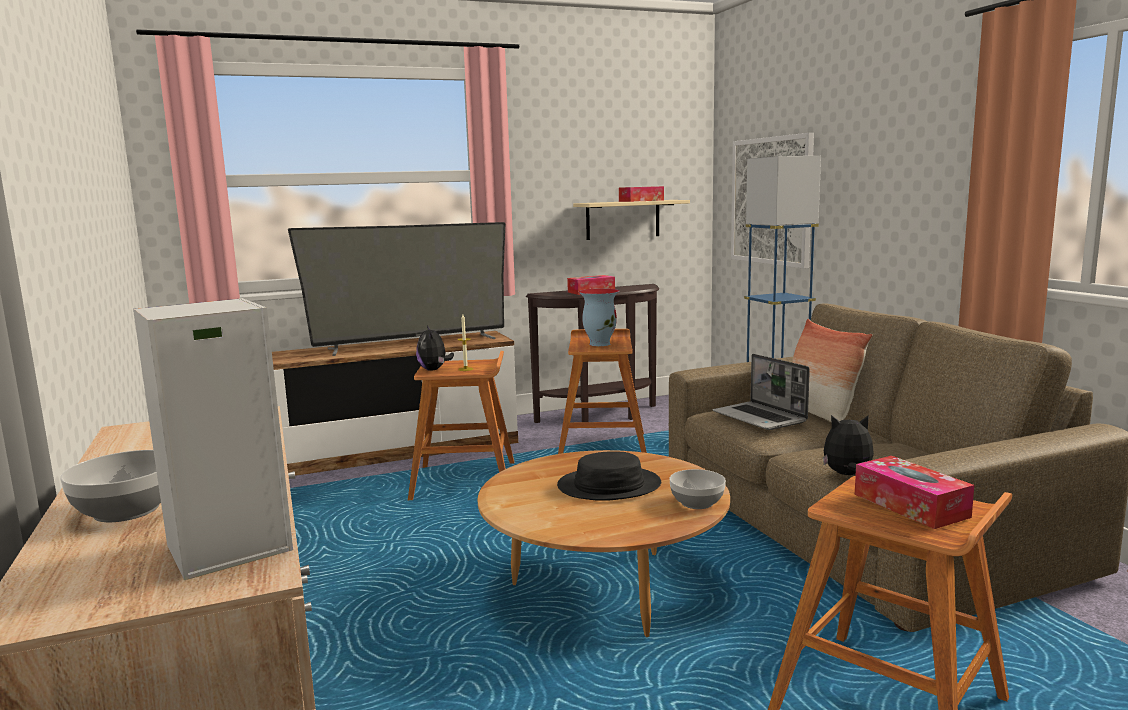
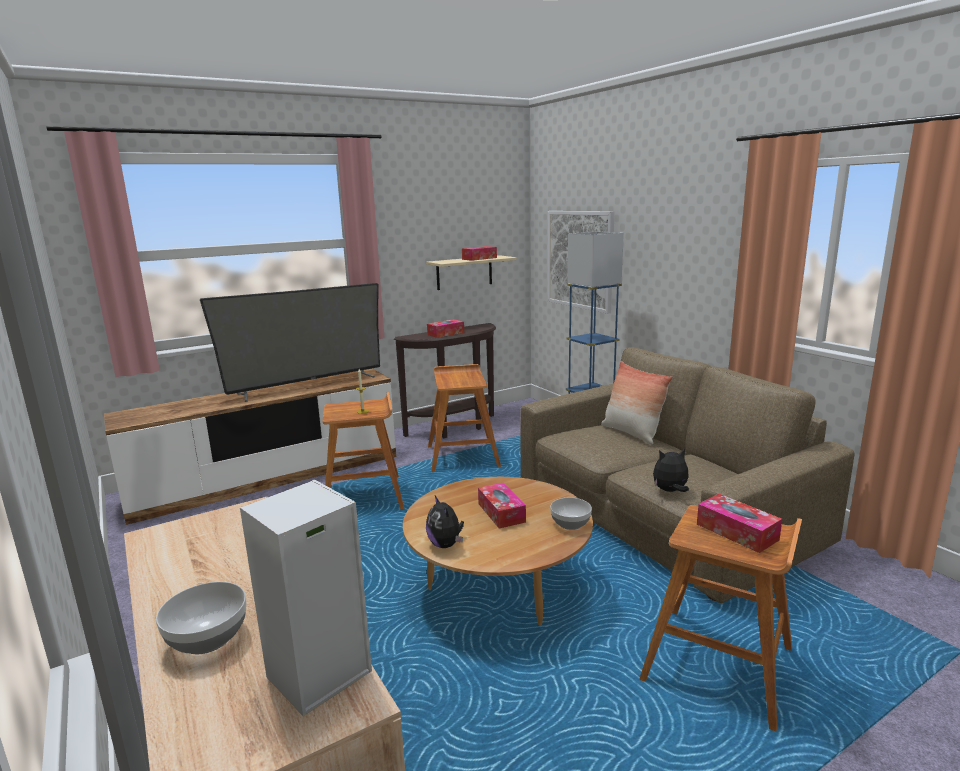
camera: 10 degrees left, 5 degrees up
plush toy [416,325,454,371] -> plush toy moved to [426,496,464,548]
black hat [557,451,661,501] -> tissue box [478,483,526,529]
vase [579,288,619,346] -> none
laptop [712,354,810,430] -> none

